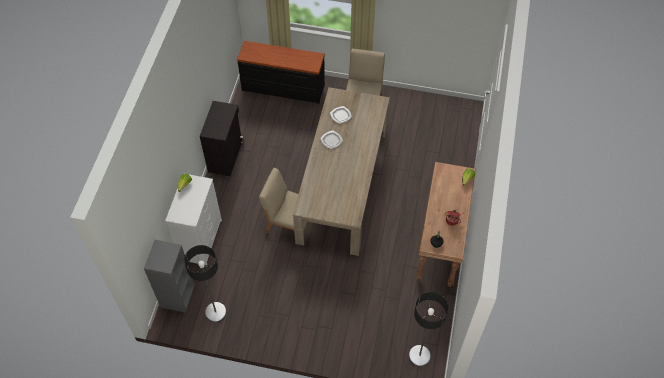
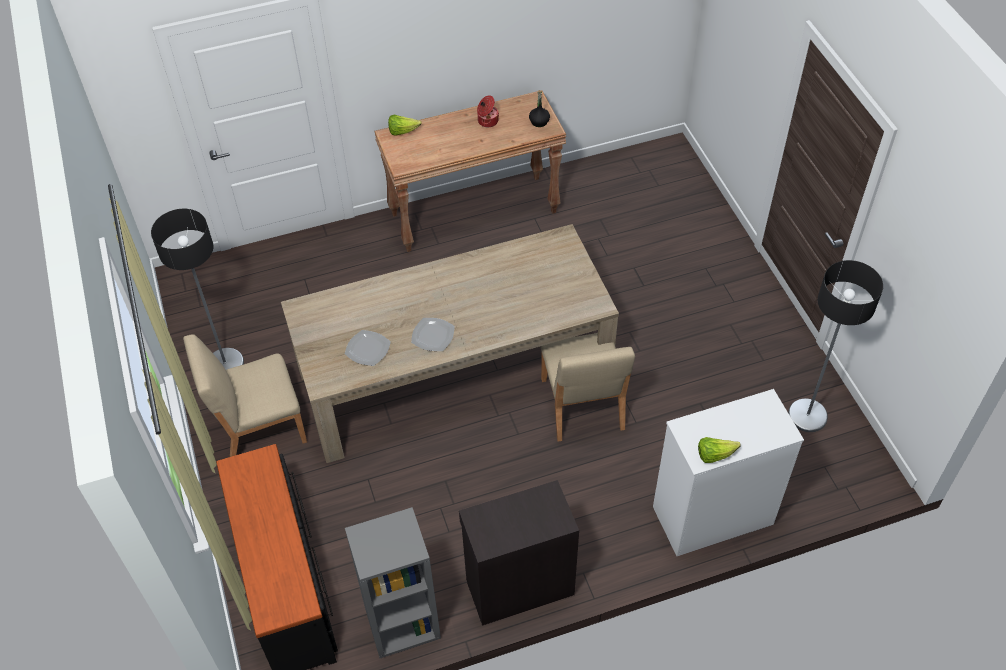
camera: 120 degrees left, 5 degrees down
grey bookcase [144,240,195,313] -> grey bookcase moved to [345,507,441,658]
floor lamp [409,292,448,367] -> floor lamp moved to [151,209,244,370]

